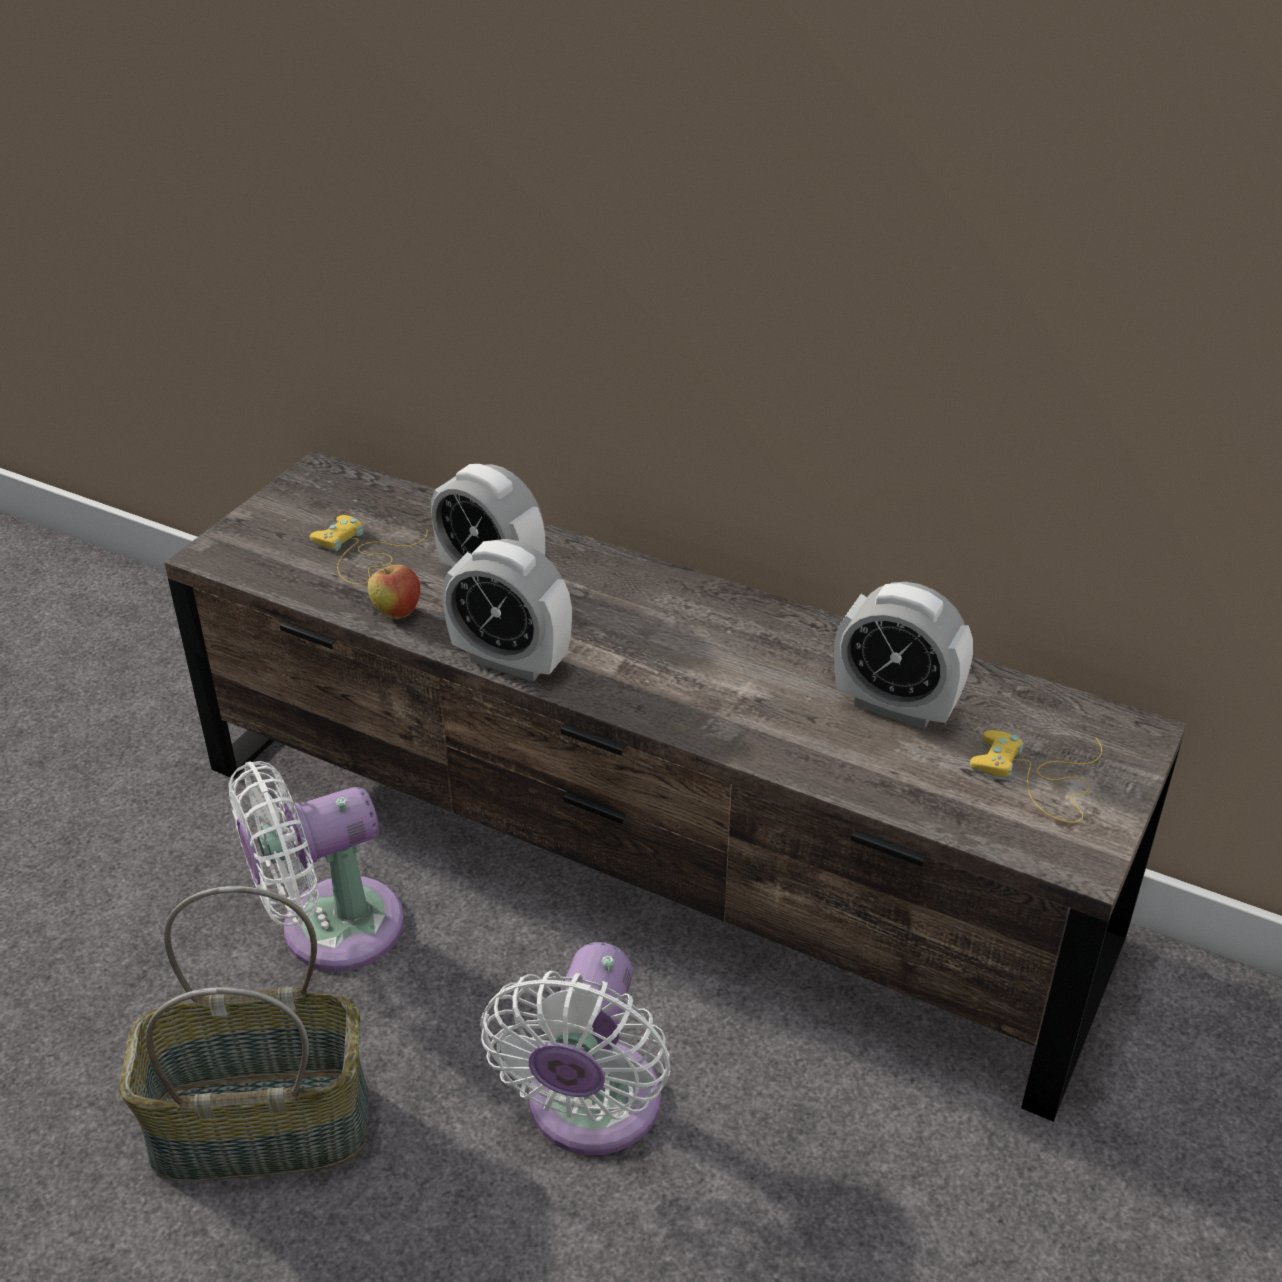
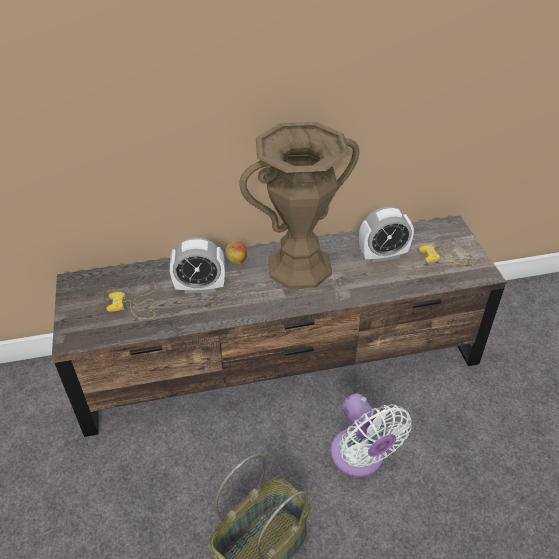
camera: 40 degrees left, 5 degrees up
white fan [229,761,404,971] -> none
apple [367,561,420,619] -> apple moved to [225,241,247,264]
alarm clock [442,539,572,681] -> none
none -> brown vase [239,122,360,289]

